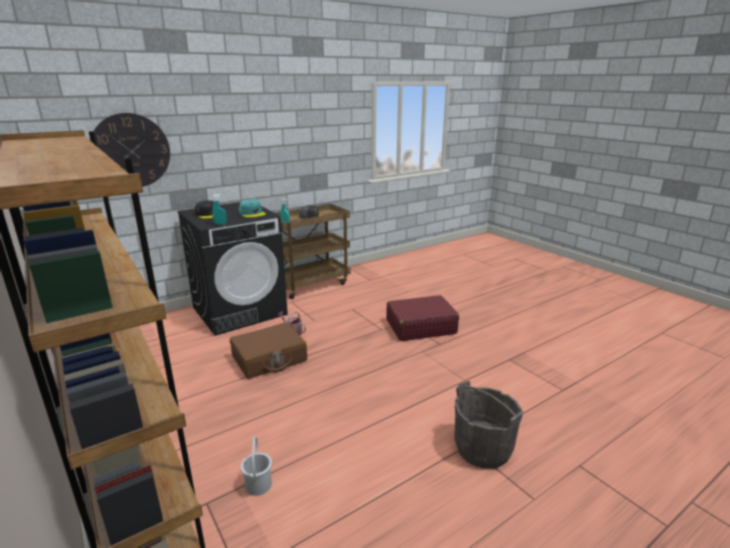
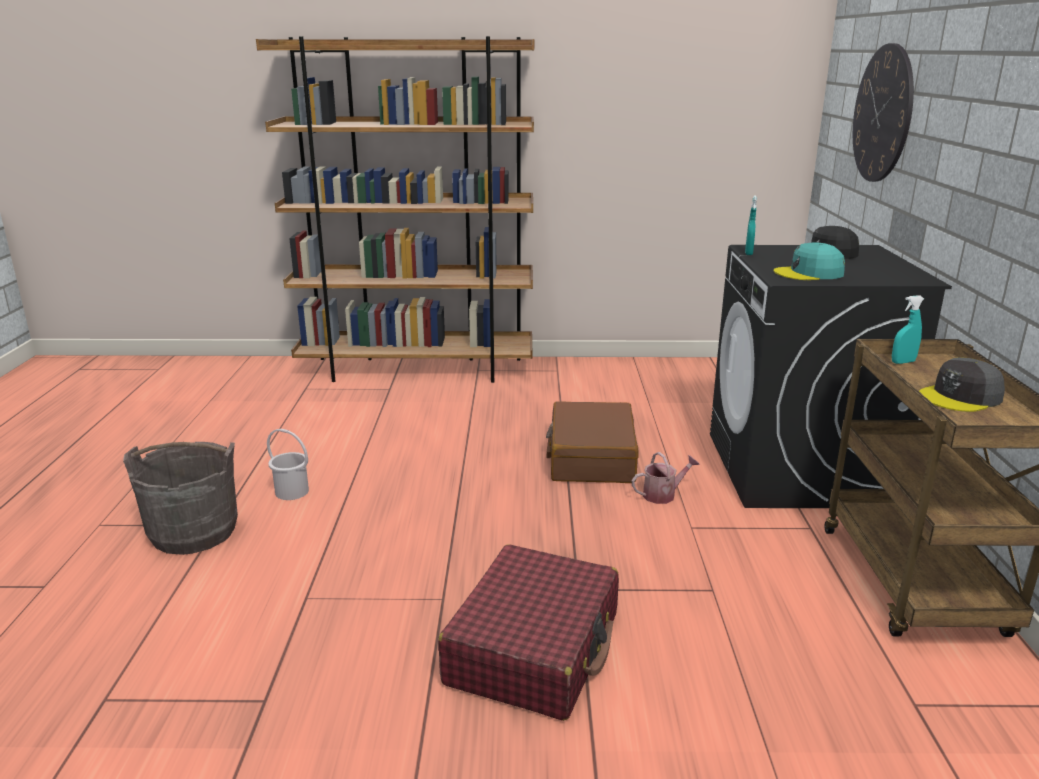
camera: 125 degrees right, 0 degrees up
white bucket [241,436,272,496] -> white bucket moved to [267,429,309,500]

